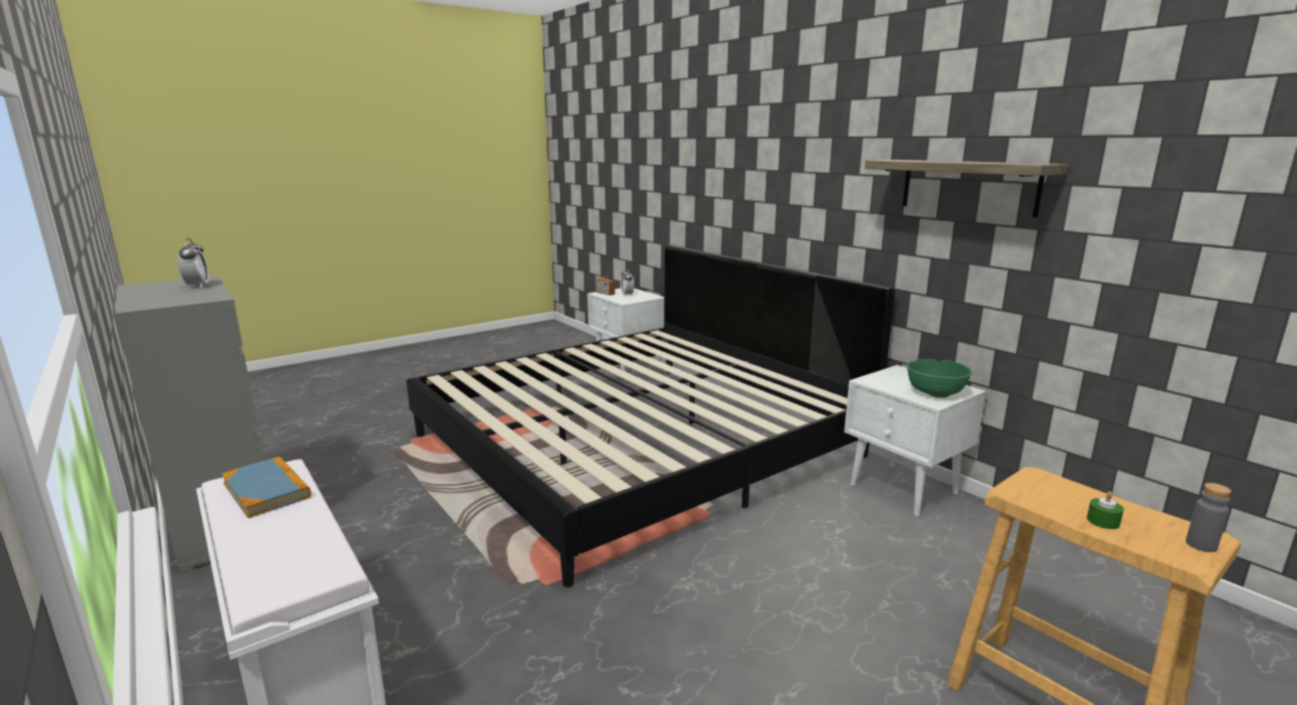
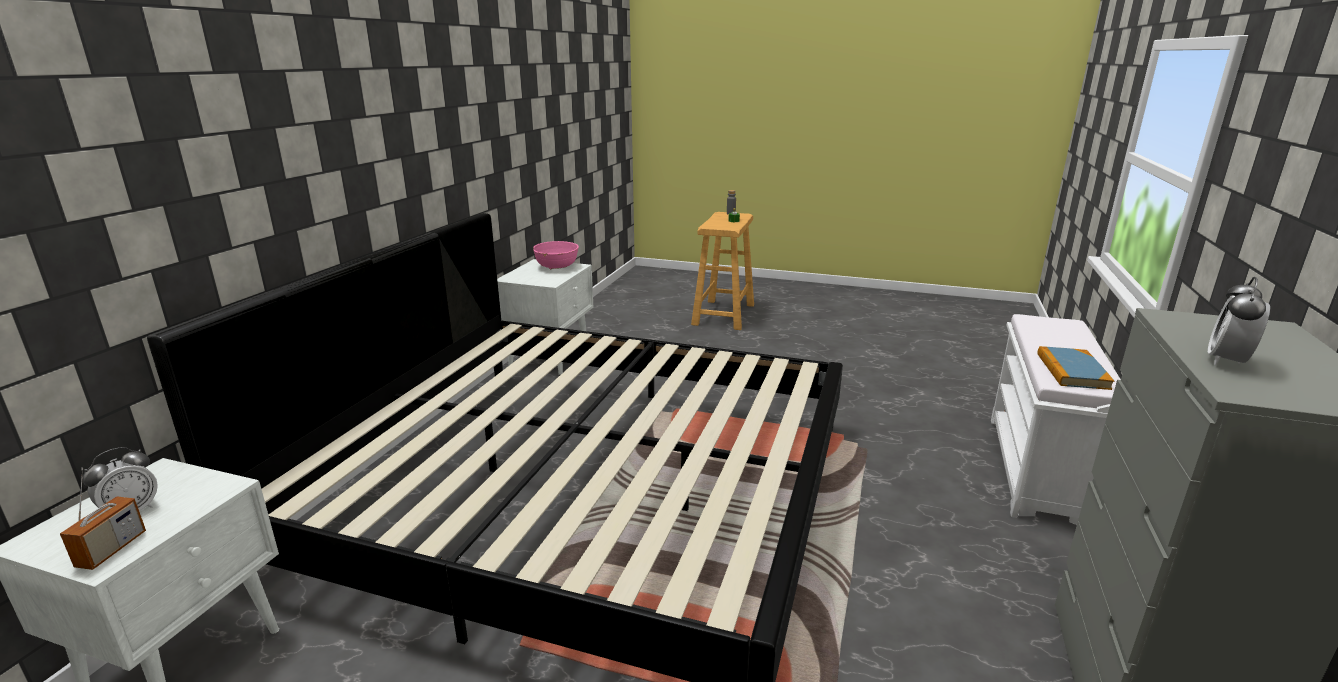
camera: 125 degrees left, 5 degrees up
shelf [865,160,1068,217] -> none
green bowl [907,359,972,398] -> pink bowl [533,241,579,269]

